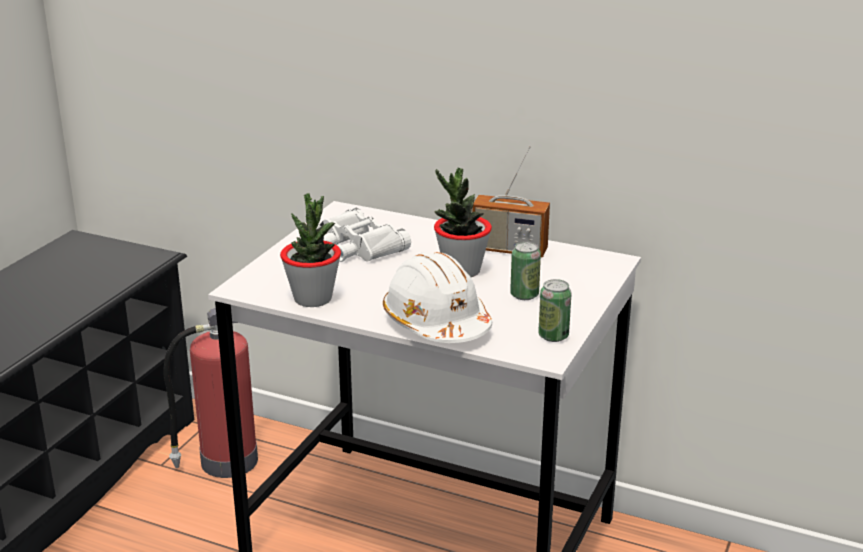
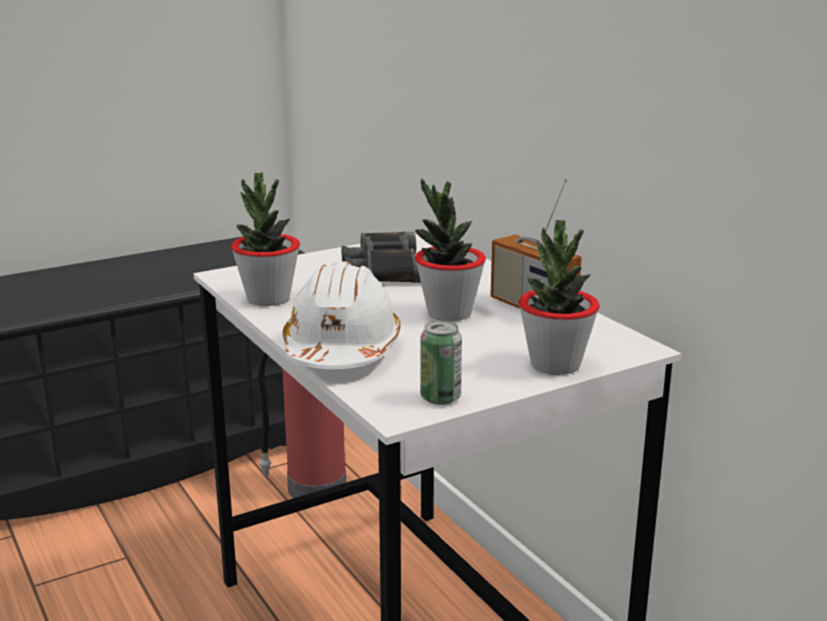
camera: 35 degrees right, 5 degrees down
white binoculars [317,208,411,262] -> black binoculars [342,231,421,283]
can [510,241,541,300] -> none
none -> potted plant [519,220,600,375]

